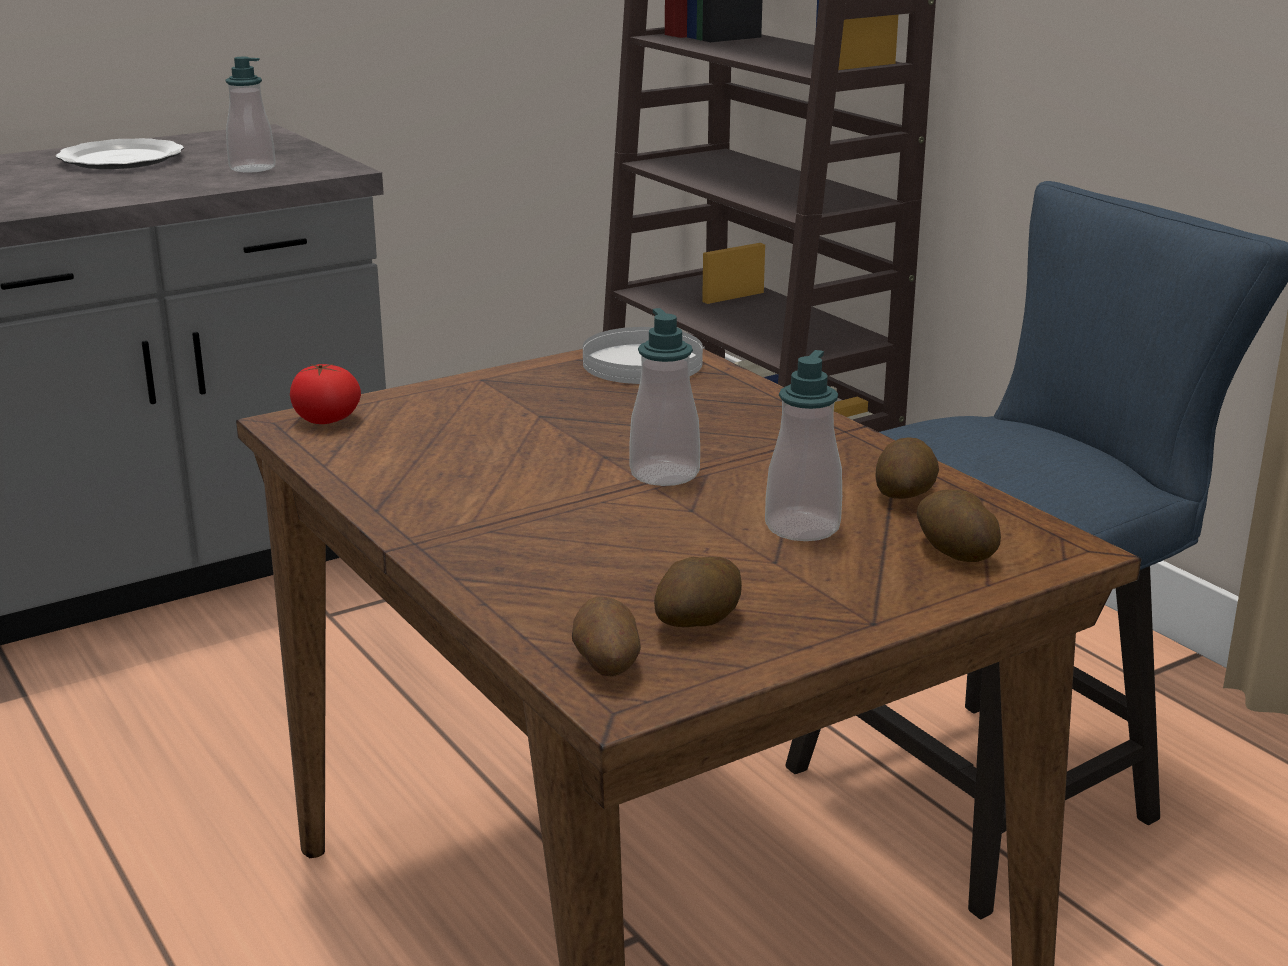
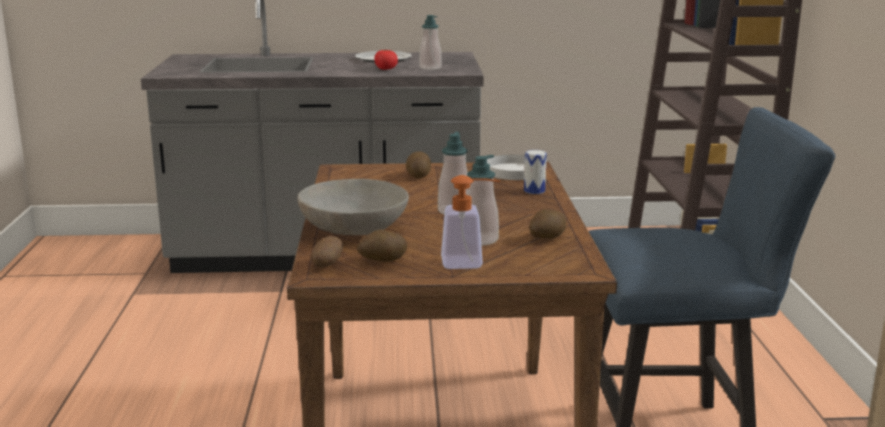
camera: 30 degrees right, 5 degrees down
tomato [290,364,361,424] -> tomato moved to [374,49,398,70]
potato [917,489,1001,562] -> potato moved to [406,152,431,178]
none -> grey bowl [297,179,409,235]
none -> soap dispenser [441,175,500,269]
none -> can [524,150,547,194]

